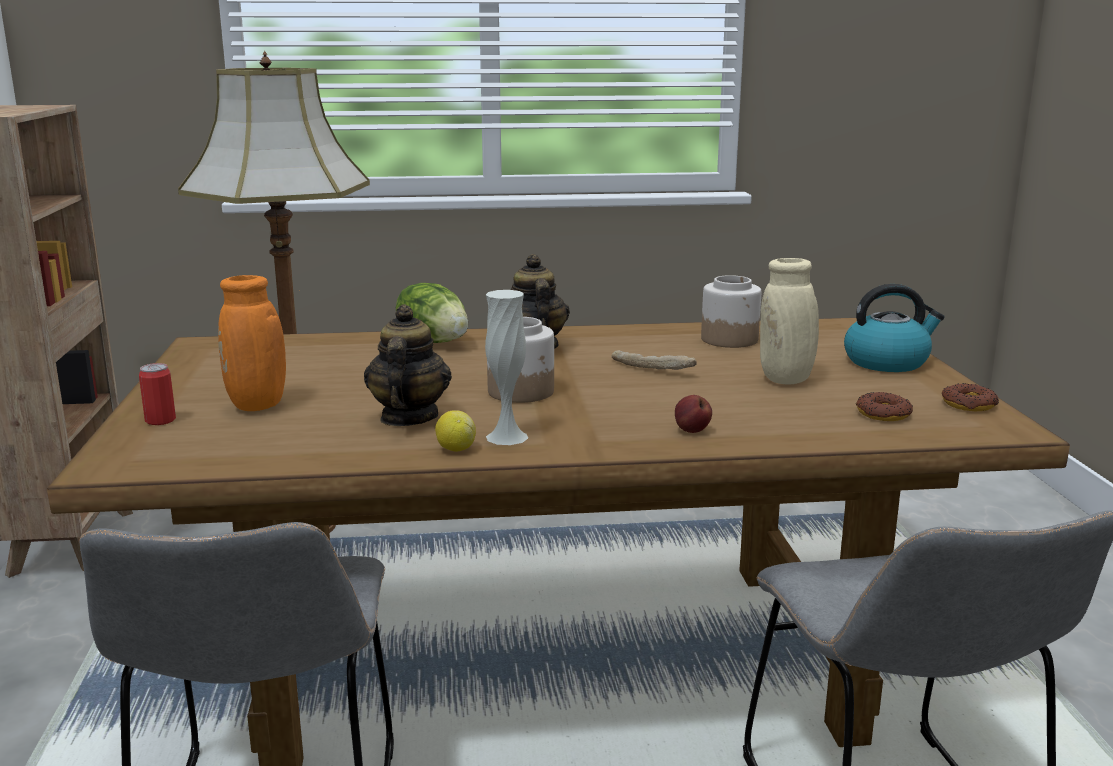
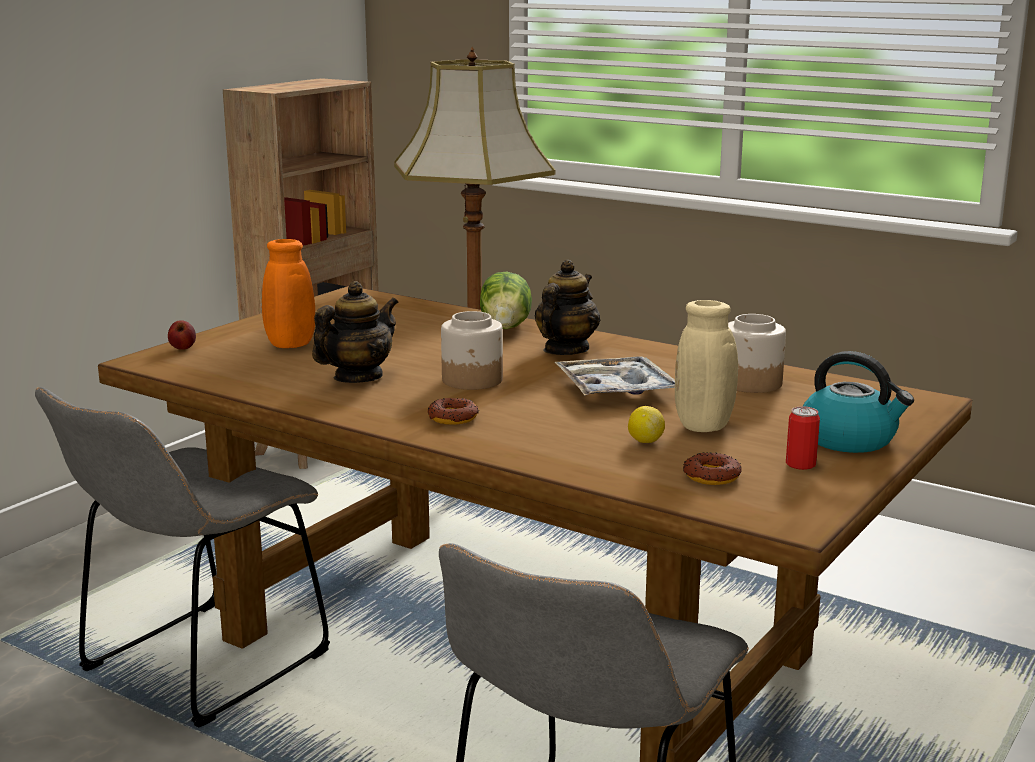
camera: 40 degrees right, 0 degrees up
can [139,363,176,425] -> can moved to [786,406,820,470]
lemon [435,410,476,452] -> lemon moved to [628,406,665,443]
white vase [485,290,528,445] -> none
bread [611,350,697,370] -> tray [555,356,675,396]
apple [675,395,712,433] -> apple moved to [168,320,196,350]
donut [942,383,999,411] -> donut moved to [428,398,479,425]

